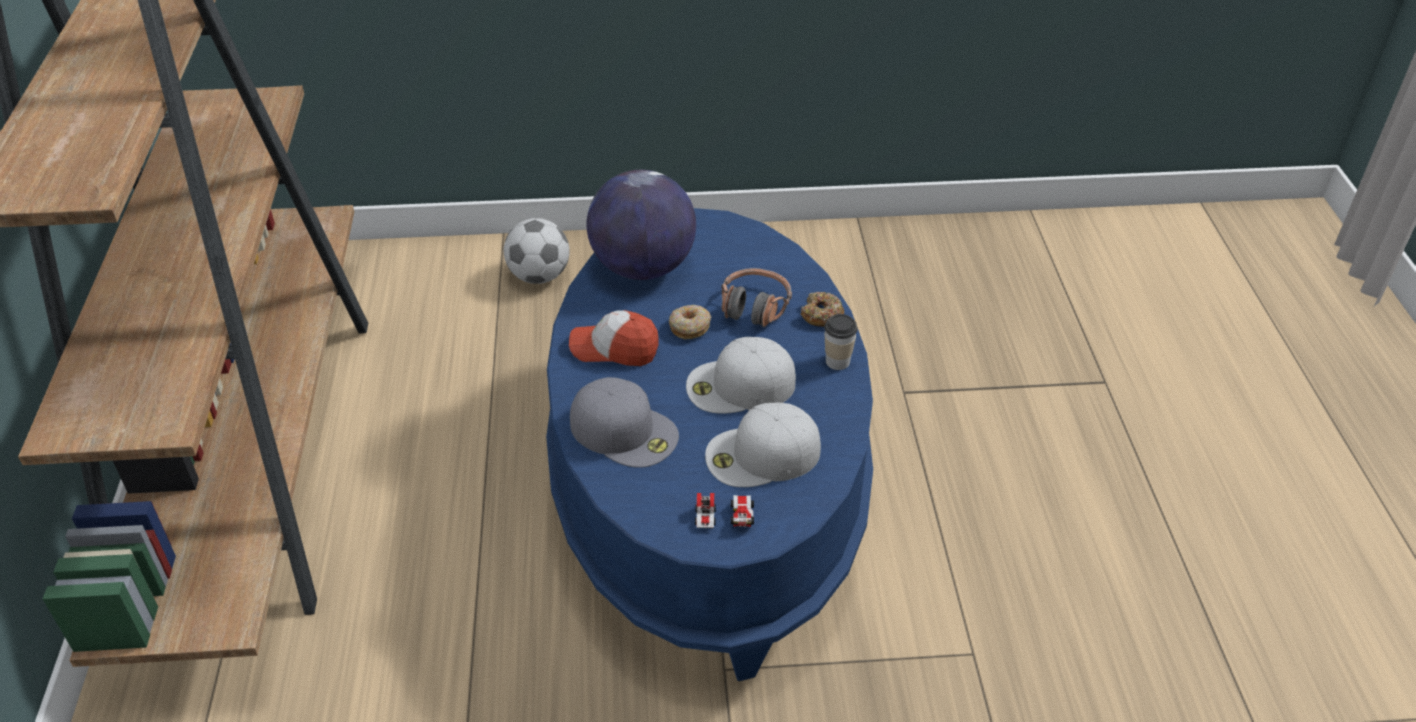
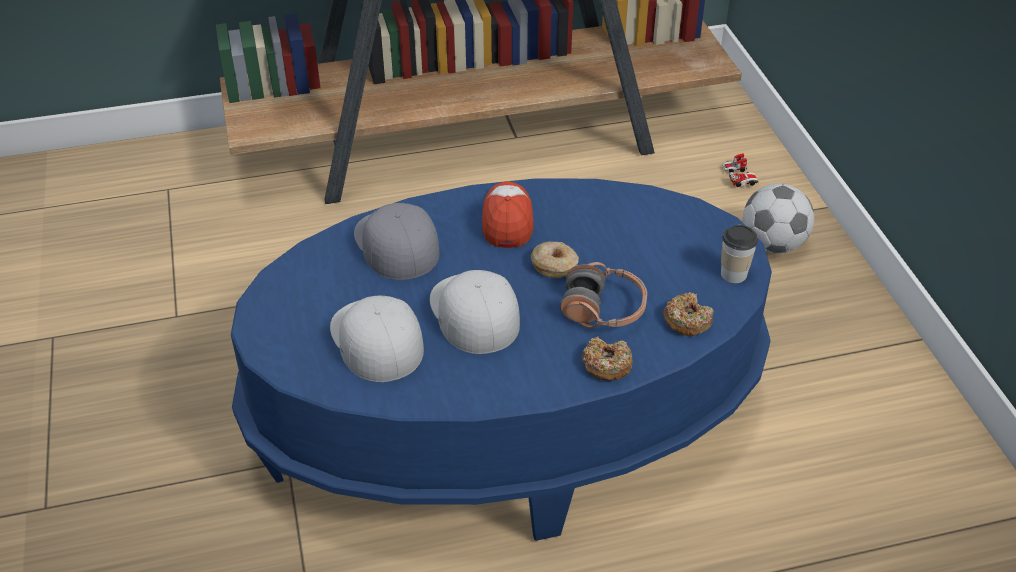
camera: 80 degrees right, 0 degrees up
grey cap [570,377,679,468] -> grey cap turned 135 degrees clockwise [354,203,439,280]
globe [587,170,696,280] -> none
toy car [695,493,754,528] -> toy car moved to [722,153,758,187]
cup [824,314,858,370] -> cup moved to [721,225,758,283]
none -> donut [663,292,714,336]

